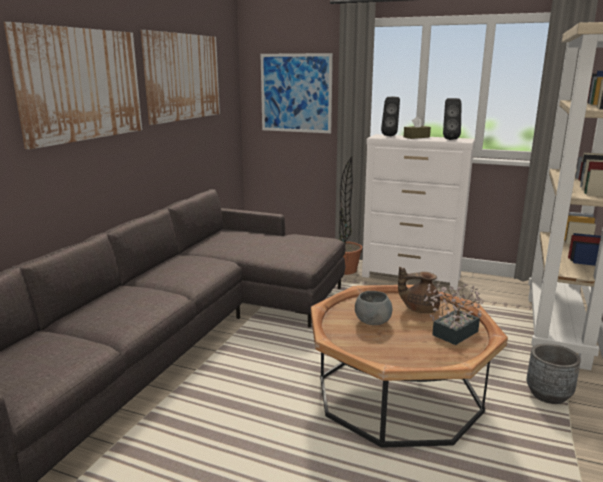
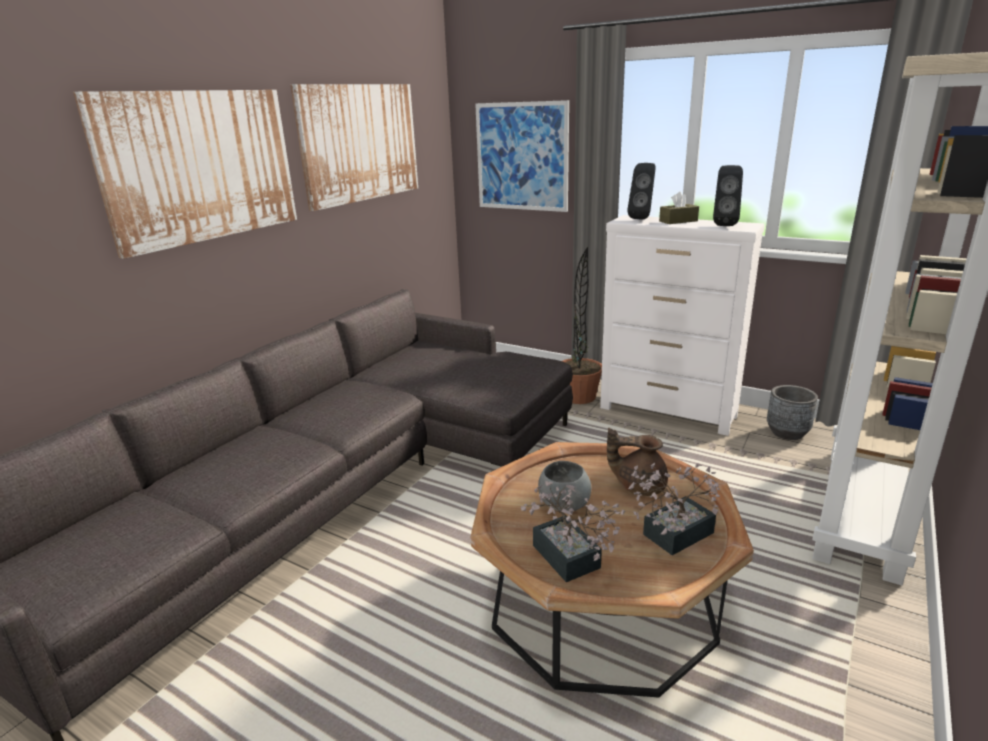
camera: 10 degrees right, 5 degrees up
grey planter [527,344,581,404] -> grey planter moved to [767,385,818,440]
none -> potted plant [521,481,625,582]

